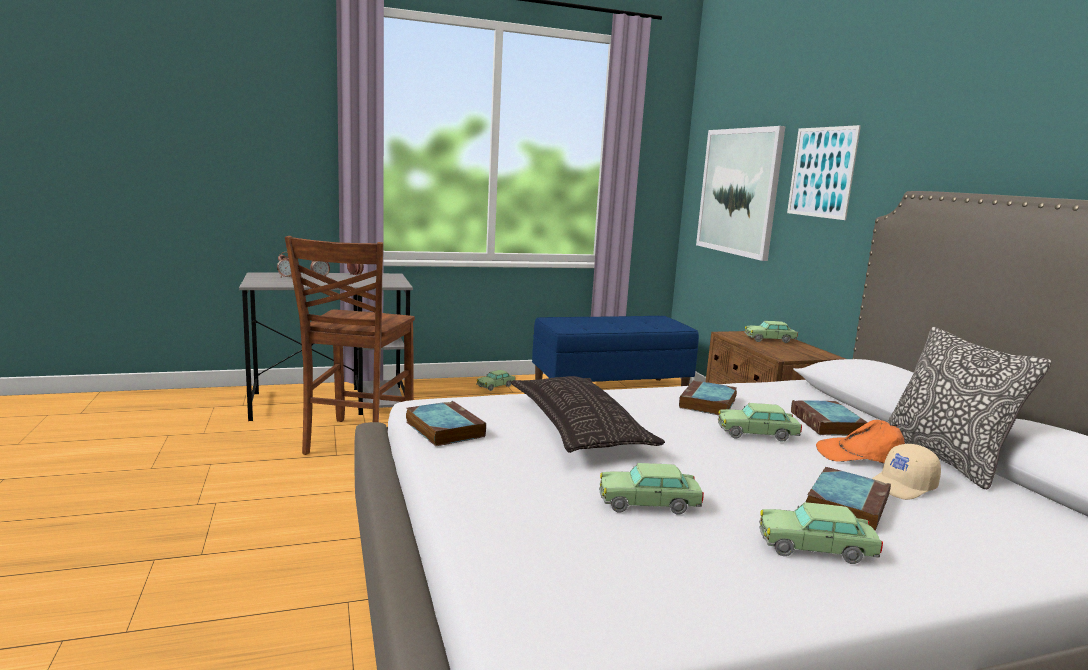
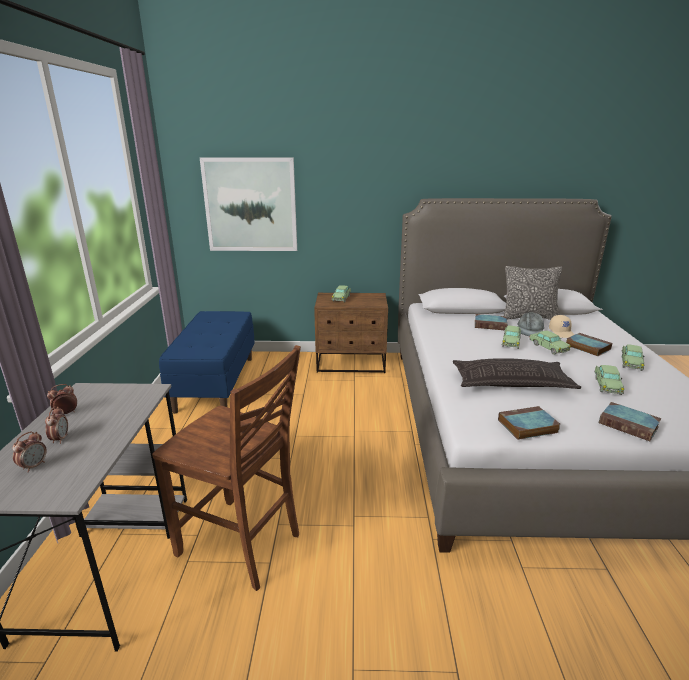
camera: 70 degrees left, 10 degrees up
toy car [476,370,516,391] -> toy car moved to [529,331,571,355]
book [679,380,737,415] -> book moved to [599,402,662,441]
picture [787,125,861,220] -> none
orange cap [816,420,905,463] -> grey cap [517,312,544,336]

